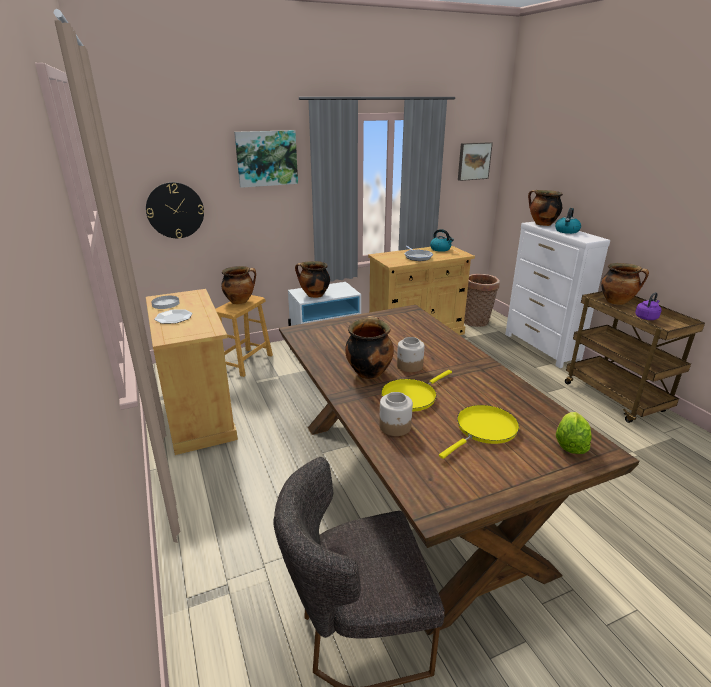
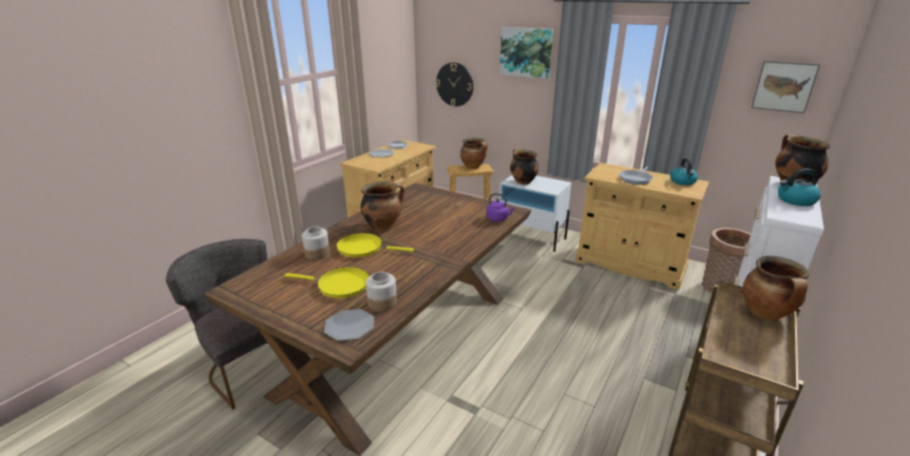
camera: 55 degrees right, 0 degrees up
jar [397,337,424,372] -> jar moved to [366,272,397,312]
lettuce [556,412,592,454] -> plate [324,309,374,341]
purple kettle [635,292,662,320] -> purple kettle moved to [486,193,515,221]

